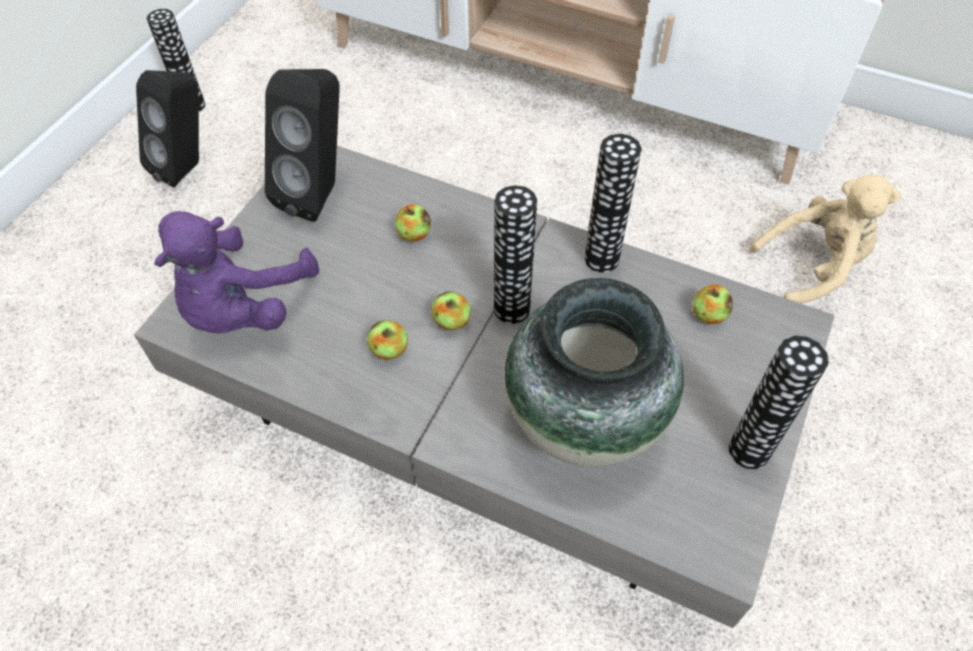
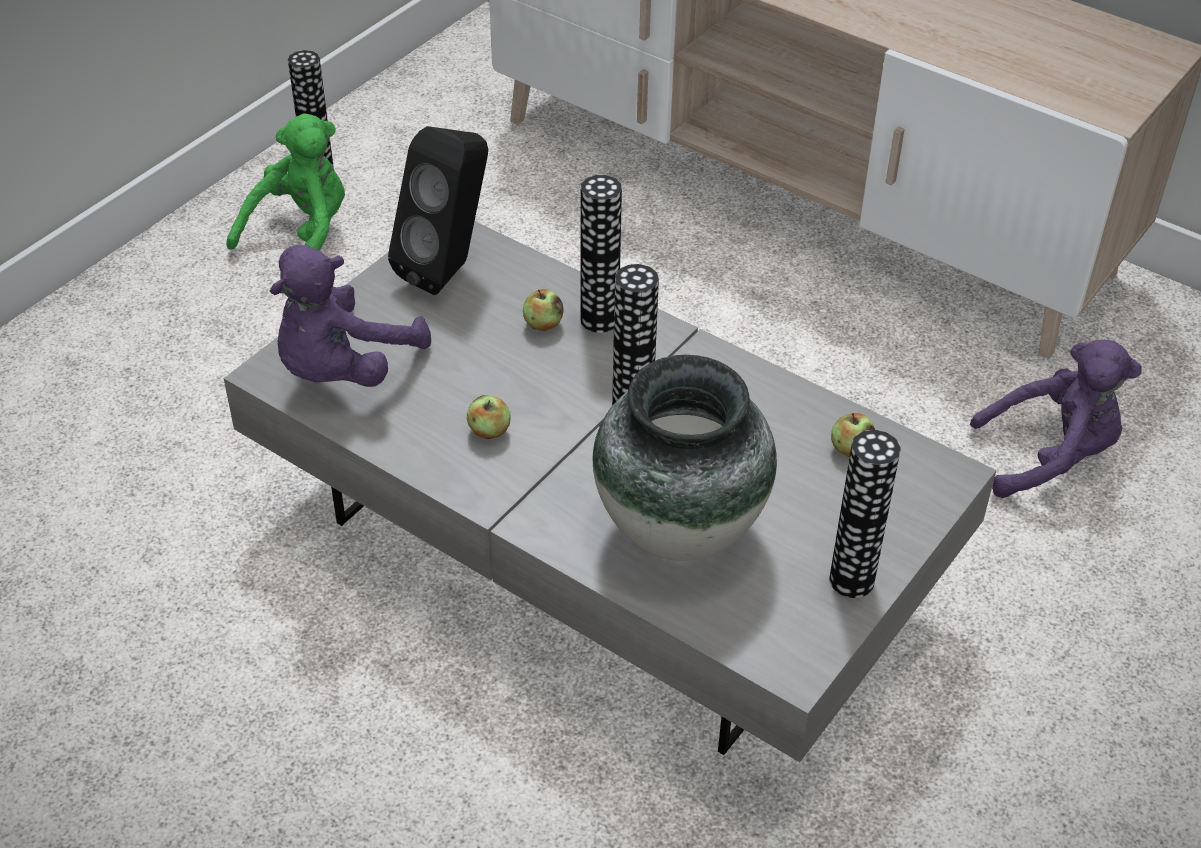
camera: 10 degrees right, 10 degrees down
black speaker [136,70,199,188] -> green plush toy [226,114,345,251]
apple [431,291,471,330] -> none
vase [584,134,641,273] -> vase moved to [580,175,622,333]
beige plush toy [749,175,900,304] -> purple plush toy [970,340,1142,498]

